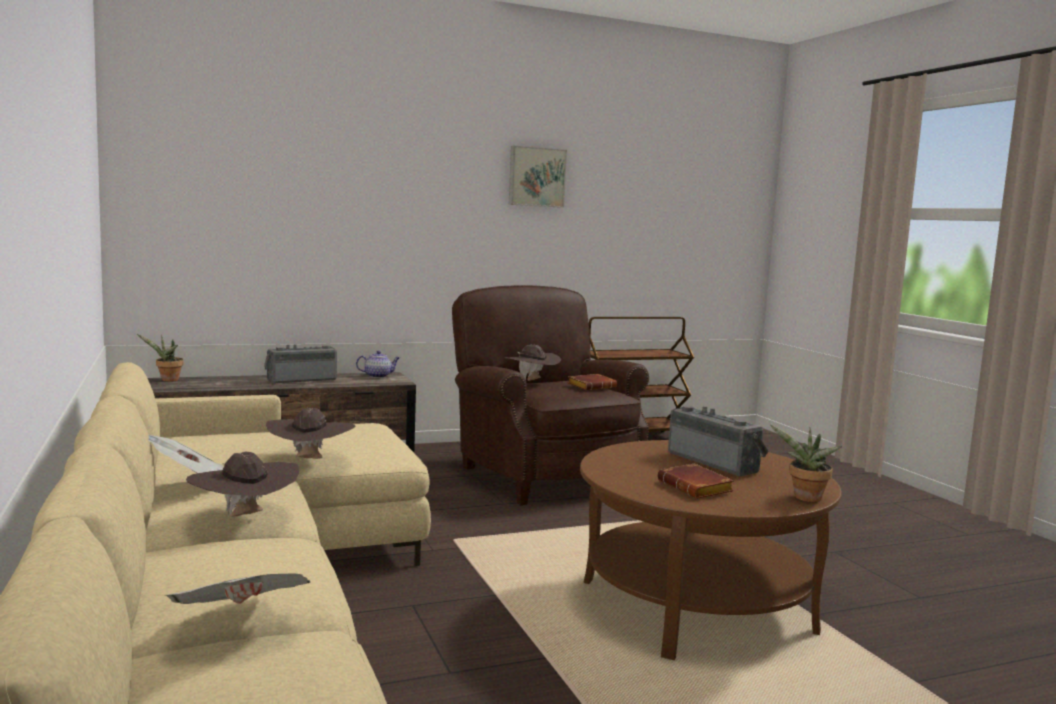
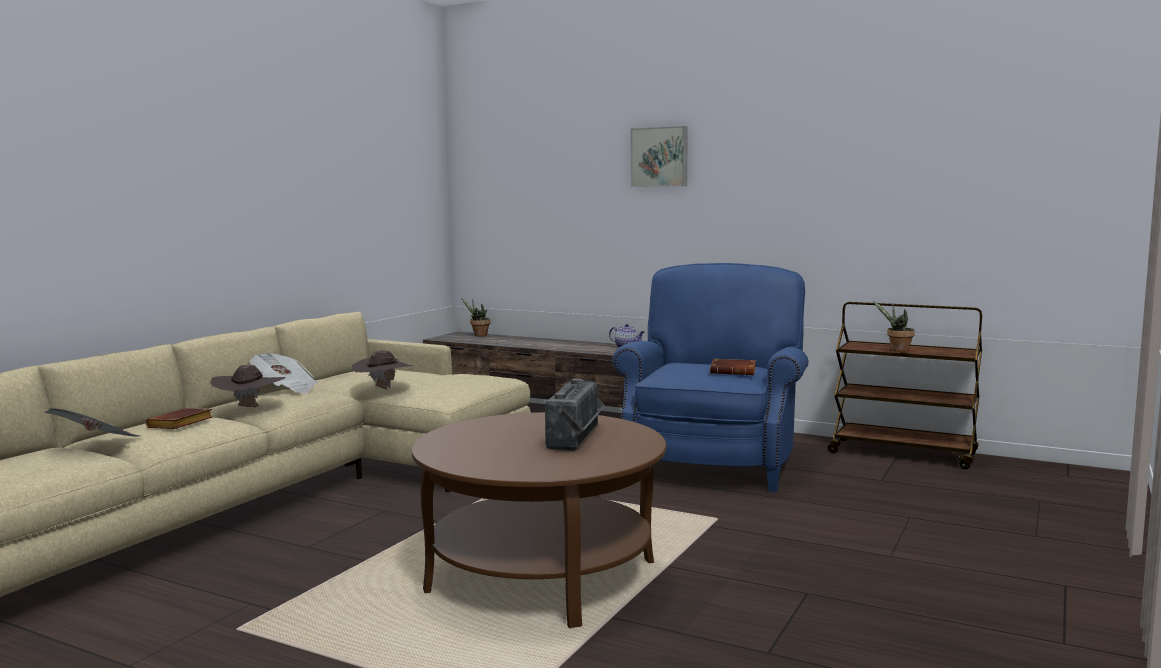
camera: 50 degrees right, 0 degrees up
radio [264,344,337,384] -> none
brown armchair [452,285,649,505] -> blue armchair [612,263,809,492]
brown hat [507,345,561,381] -> none
picture [509,146,567,208] -> picture moved to [631,126,688,187]
brown book [657,463,734,498] -> brown book moved to [146,408,213,429]
potted plant [770,425,842,502] -> potted plant moved to [873,301,915,352]

